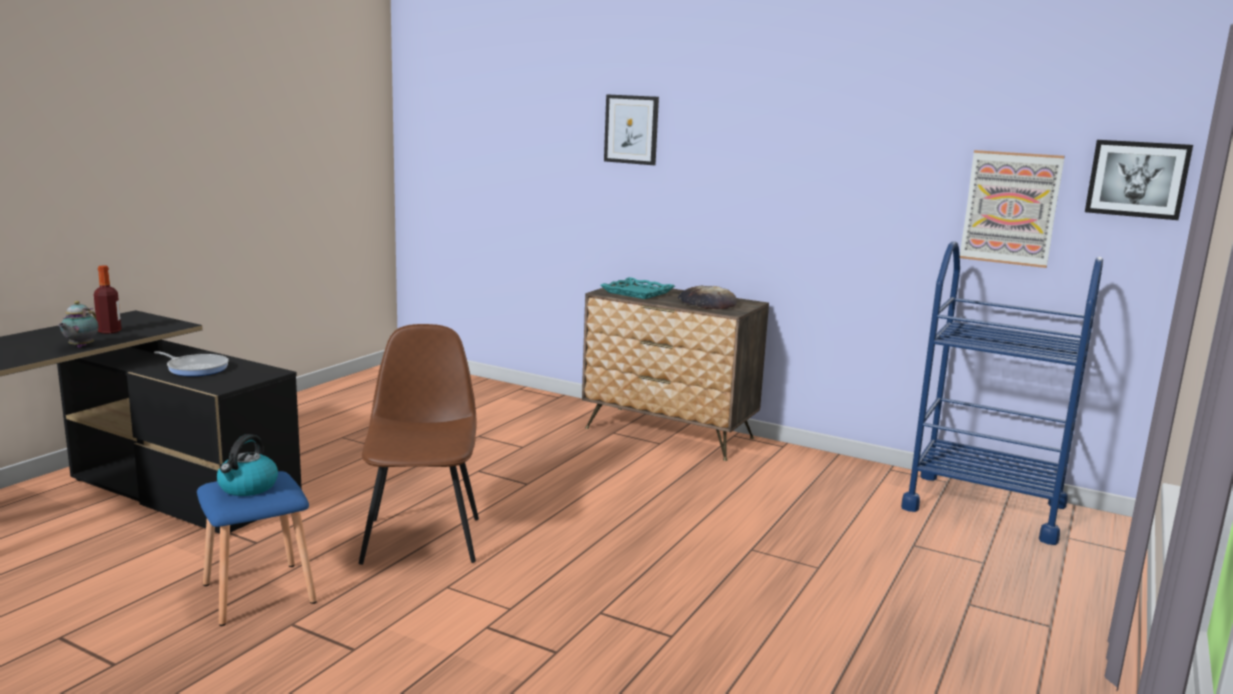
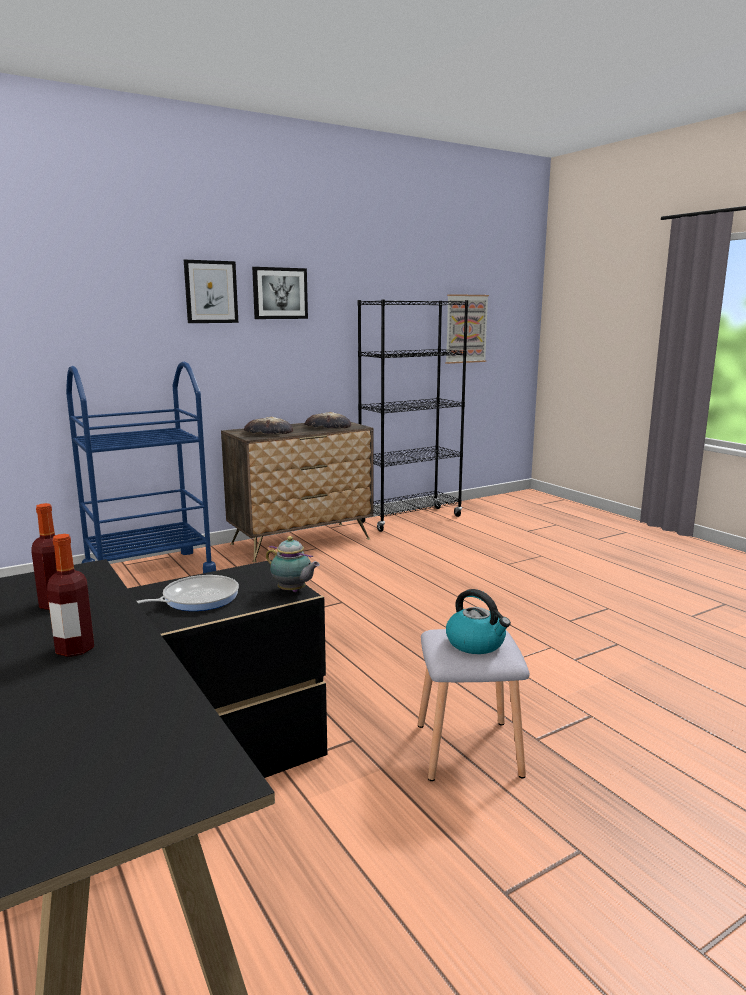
camera: 60 degrees left, 0 degrees up
teapot [58,301,98,348] -> teapot moved to [266,536,320,592]
blue stool [197,471,317,626] -> grey stool [418,629,530,781]
brown chair [359,324,479,565] -> none
turquoise tray [600,277,675,299] -> bread [244,417,293,434]
blue cart [901,241,1103,545] -> blue cart moved to [66,362,216,573]
picture [1085,140,1193,220] -> picture moved to [252,267,308,319]
none -> bottle [47,534,94,657]
none -> black bookcase [358,300,468,532]

